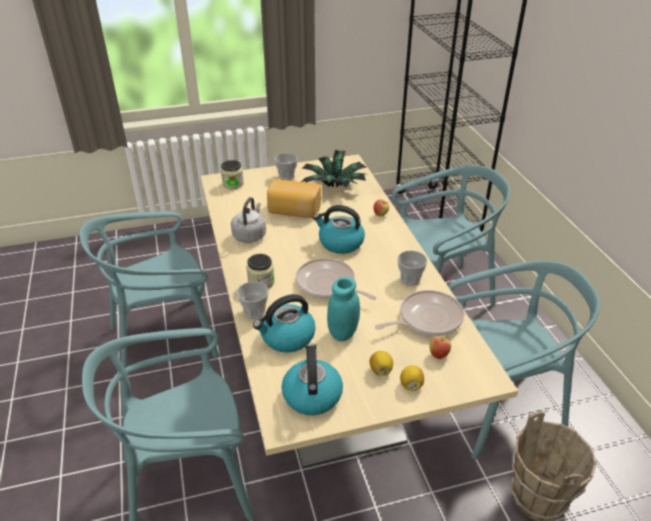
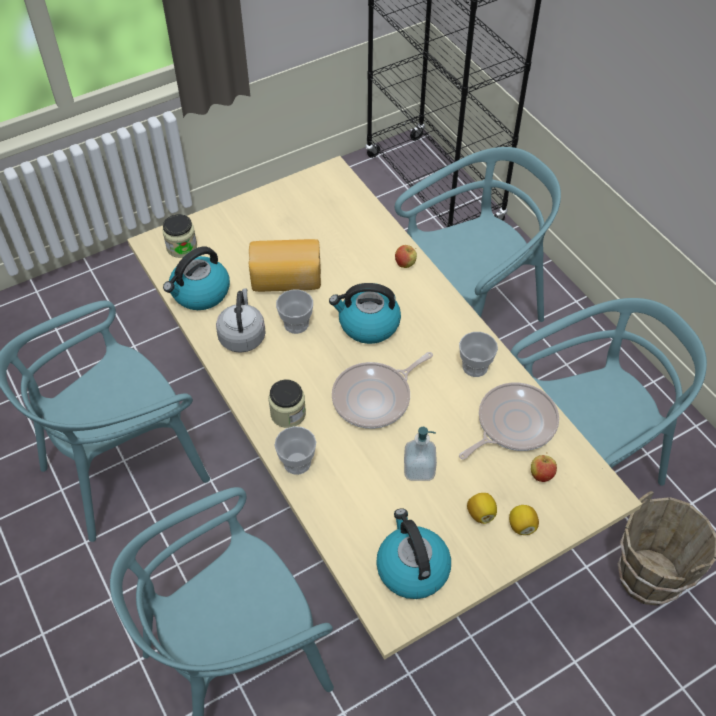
camera: 15 degrees left, 15 degrees up
kettle [253,294,316,353] -> kettle moved to [163,246,230,310]
cup [274,153,298,180] -> cup moved to [276,289,313,334]
frying pan [296,258,376,300] -> frying pan turned 60 degrees counterclockwise [332,352,433,429]
potted plant [301,150,366,188] -> none
turquoise jar [327,277,360,341] -> soap dispenser [404,427,437,481]

